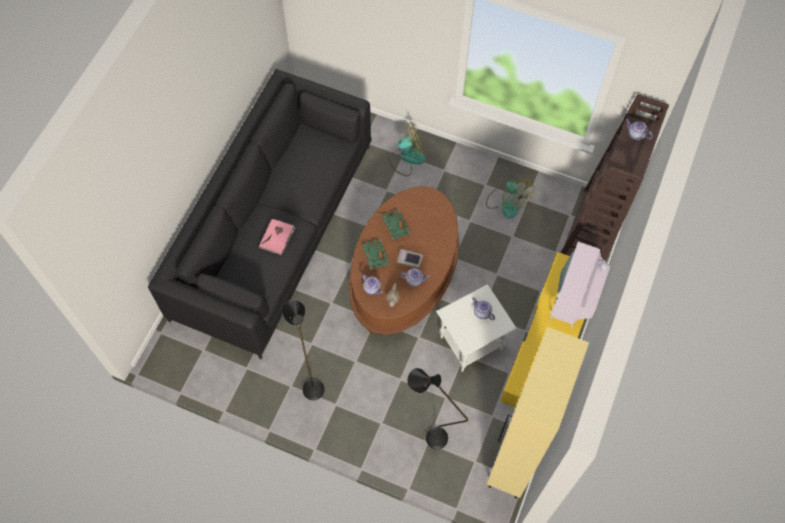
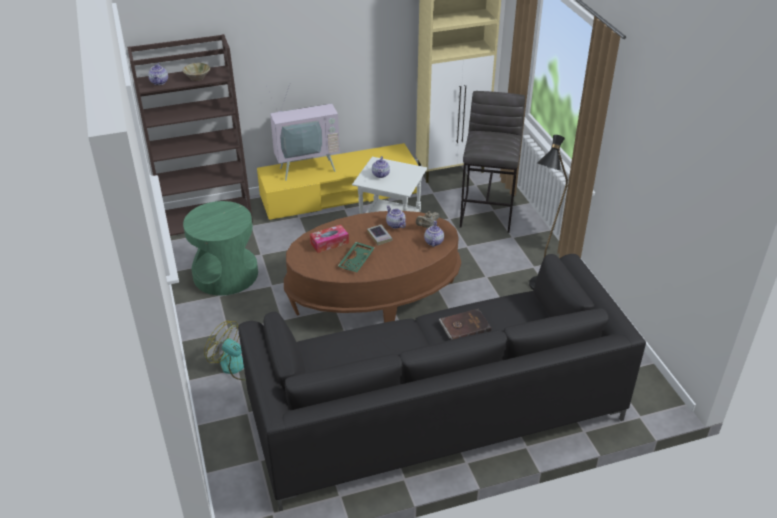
camera: 130 degrees left, 25 degrees down
pink book [259,219,296,255] -> brown book [439,309,491,340]
green tray [362,239,390,270] -> none
black floor lamp [407,368,468,449] -> grey stool [460,91,525,233]
fan [486,179,534,219] -> green side table [183,201,258,296]
none -> beige bowl [182,63,210,81]
none -> tissue box [310,225,349,253]

